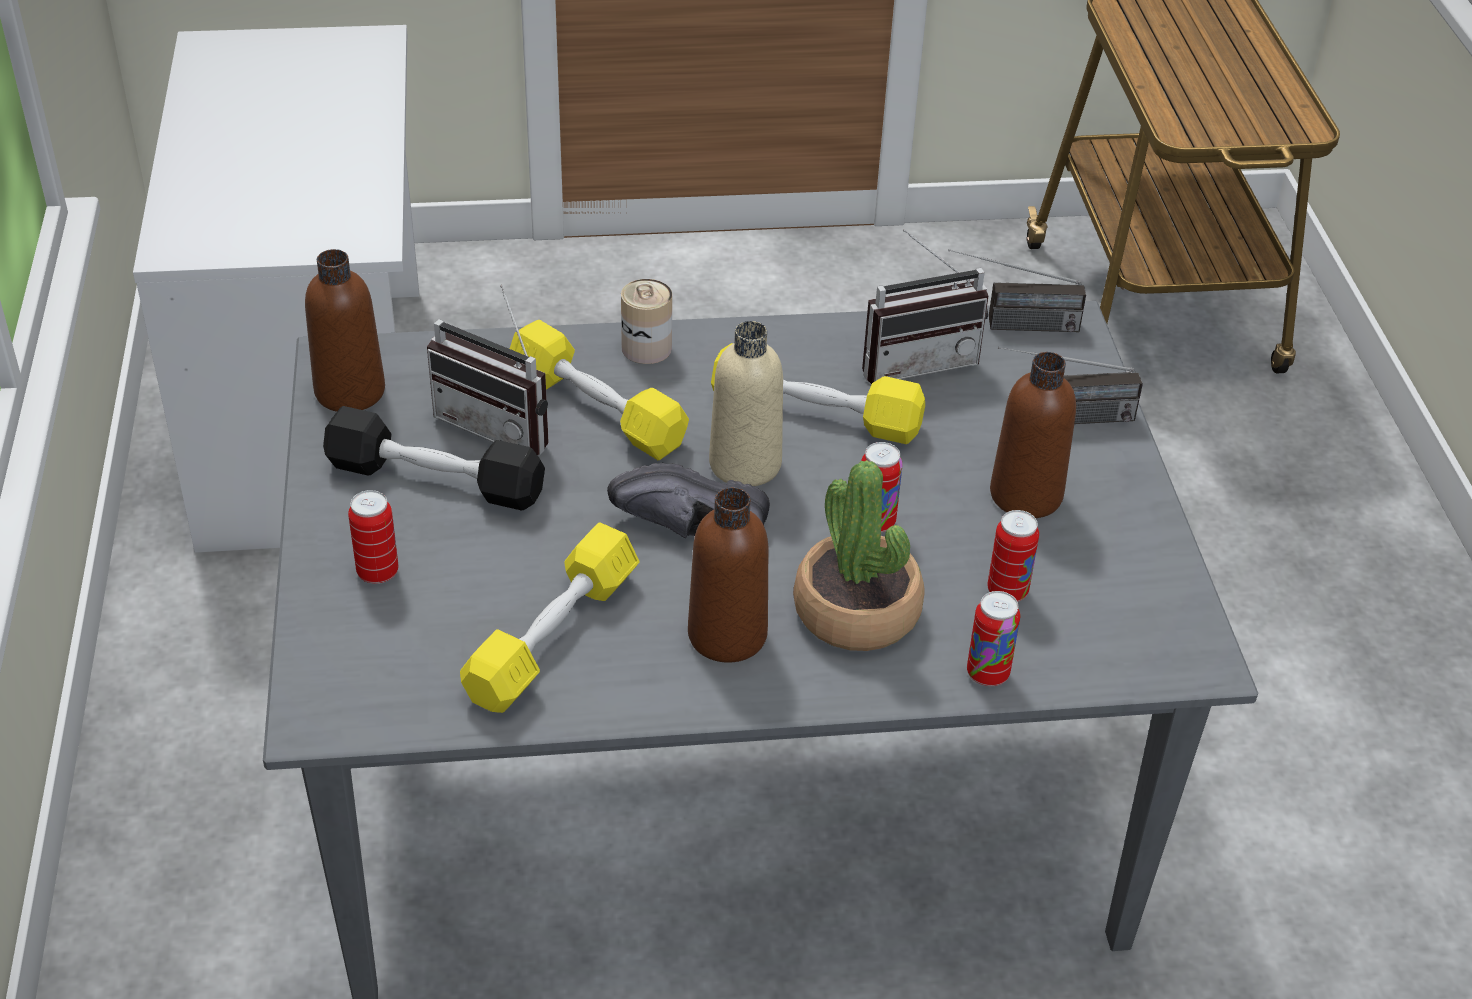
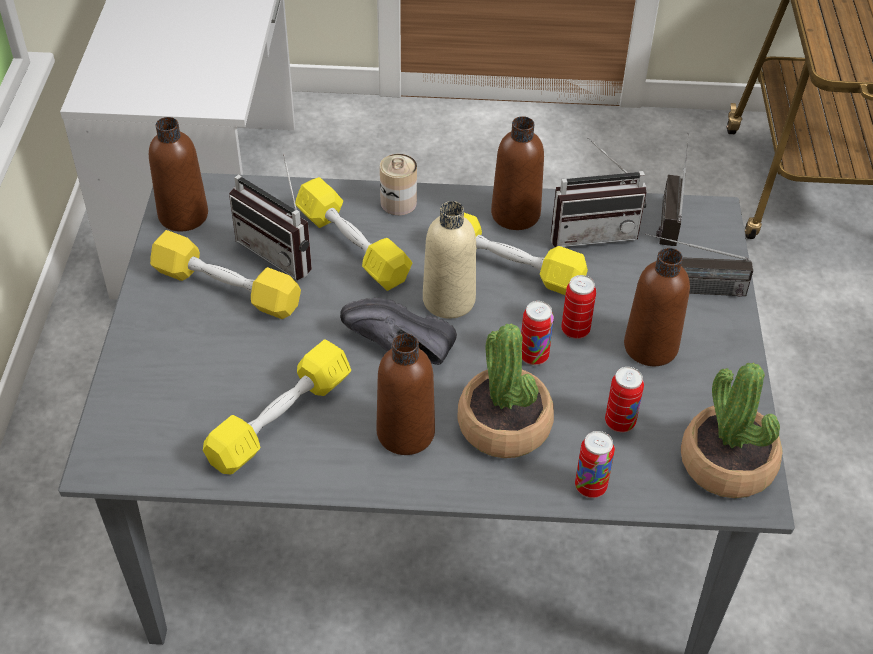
camera: 10 degrees right, 5 degrees up
black dumbbell [323,406,545,511] -> yellow dumbbell [150,230,301,319]
can [348,490,399,584] -> can moved to [561,275,596,339]
radio [948,249,1086,332] -> radio turned 90 degrees clockwise [656,133,689,246]
none -> brown bottle [491,116,544,230]
none -> potted plant [681,363,782,498]

